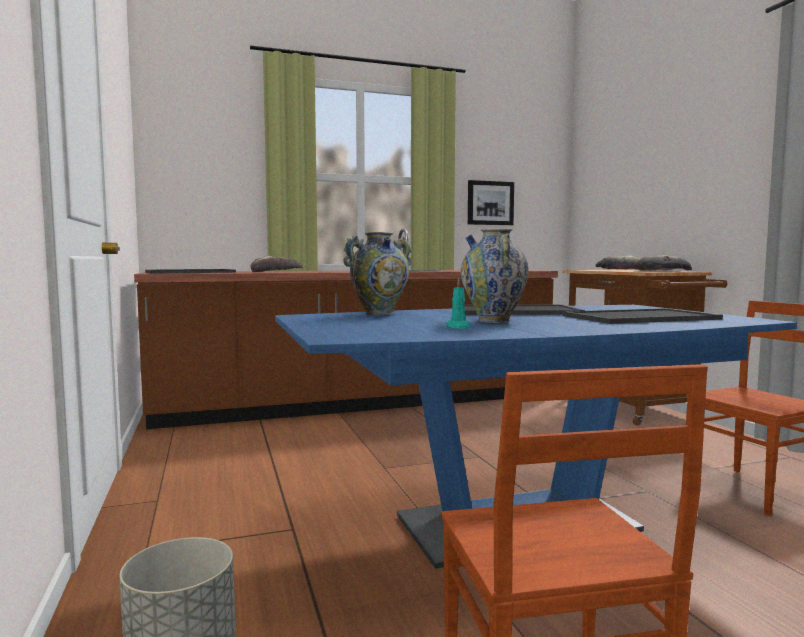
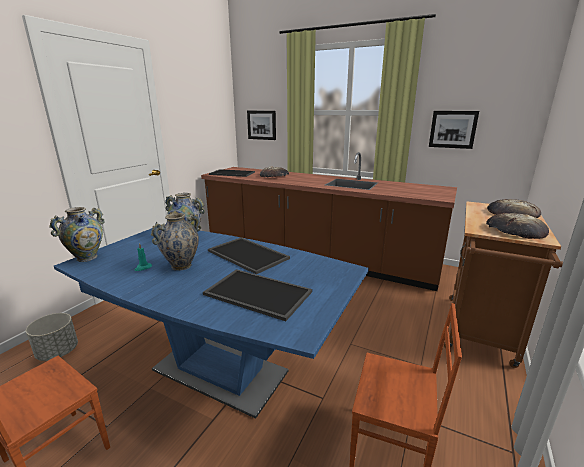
camera: 45 degrees right, 15 degrees up
none -> vase [49,207,105,262]
none -> picture [247,111,276,140]

